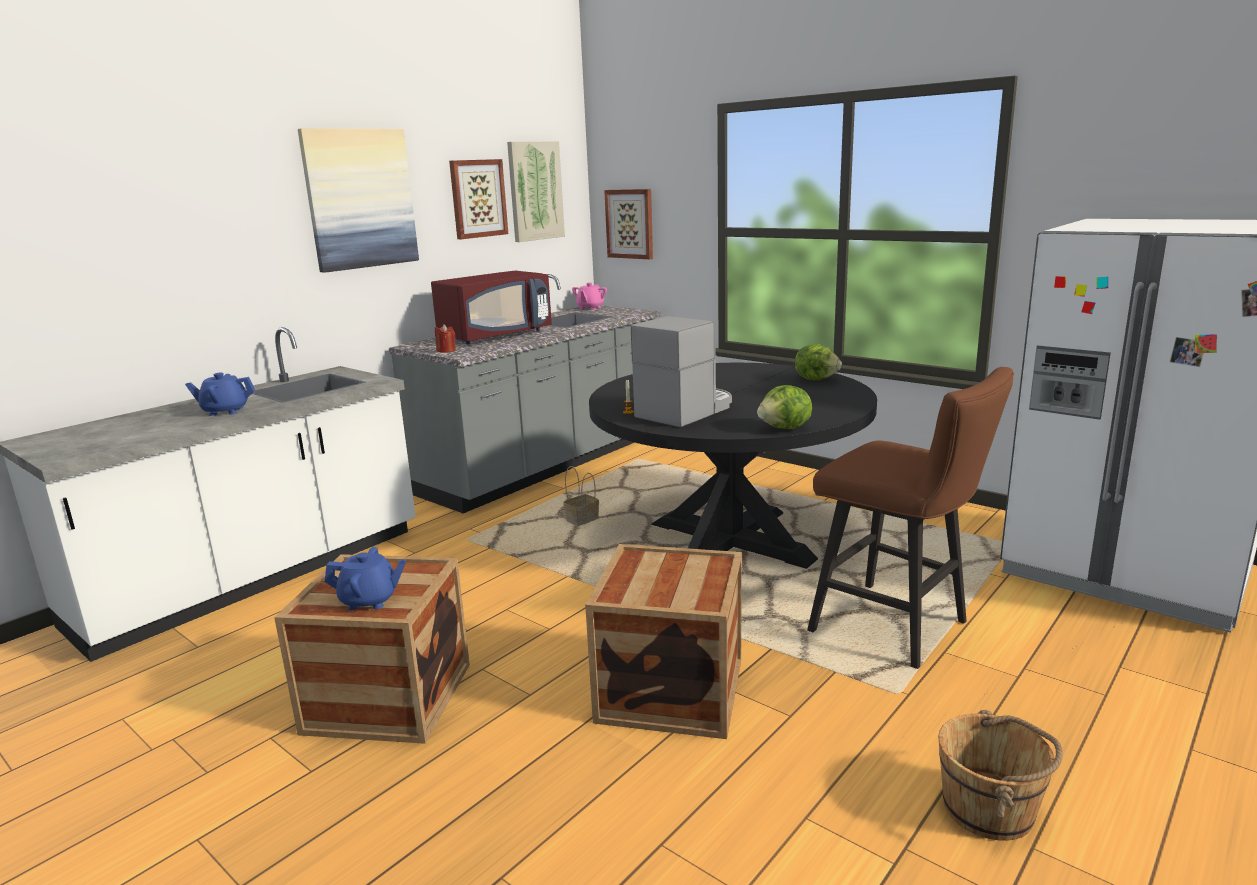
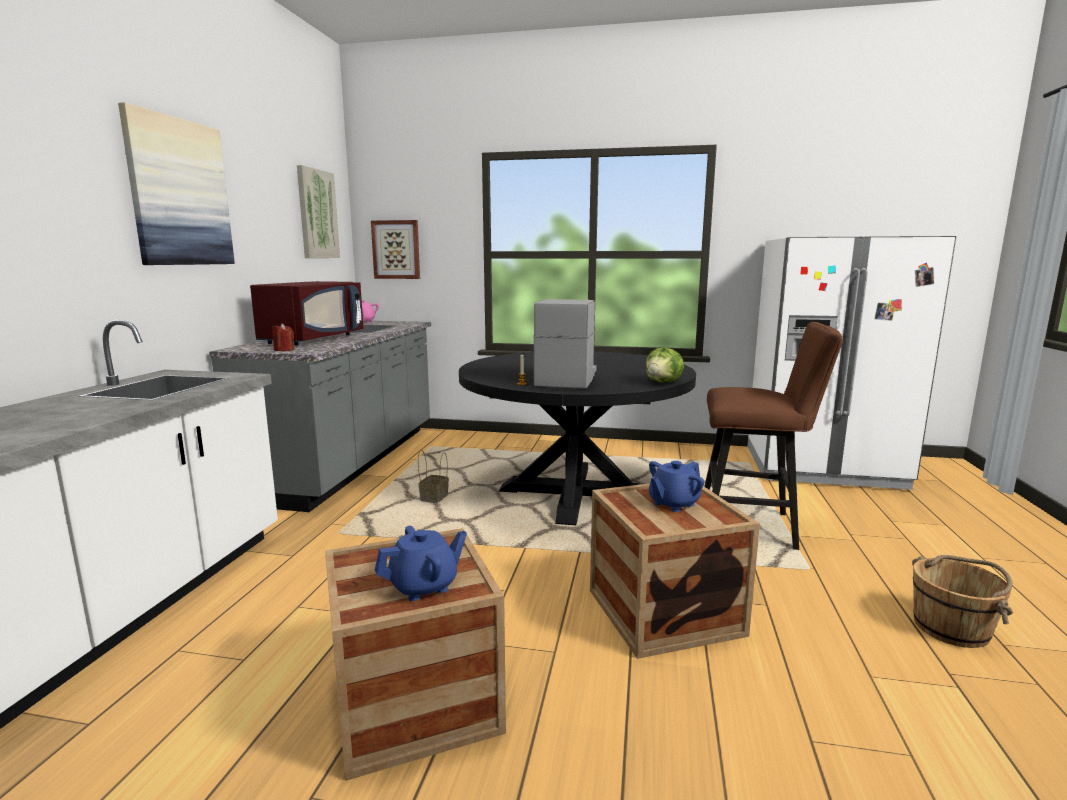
camera: 30 degrees left, 5 degrees down
blue teapot [185,373,255,416] -> blue teapot moved to [649,461,704,512]
picture [449,159,508,239] -> none
lettuce [795,344,842,380] -> none

